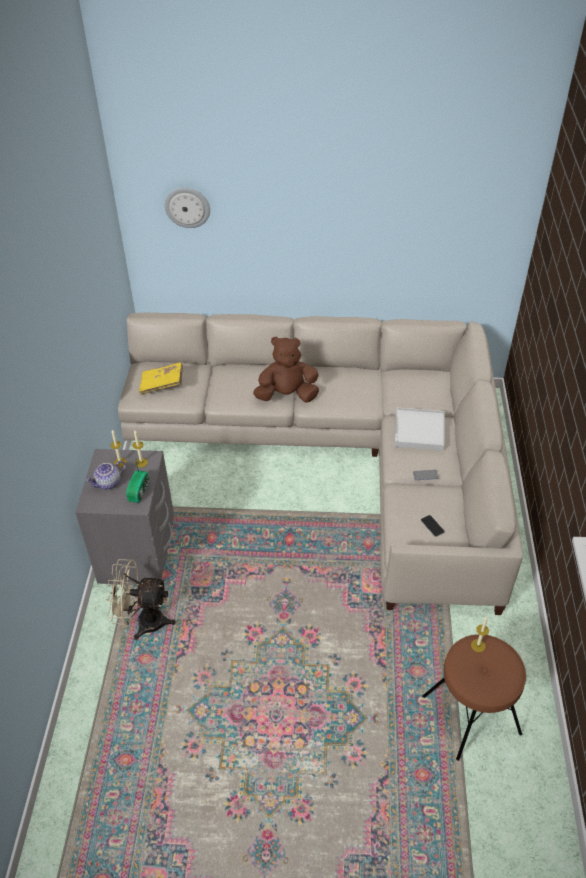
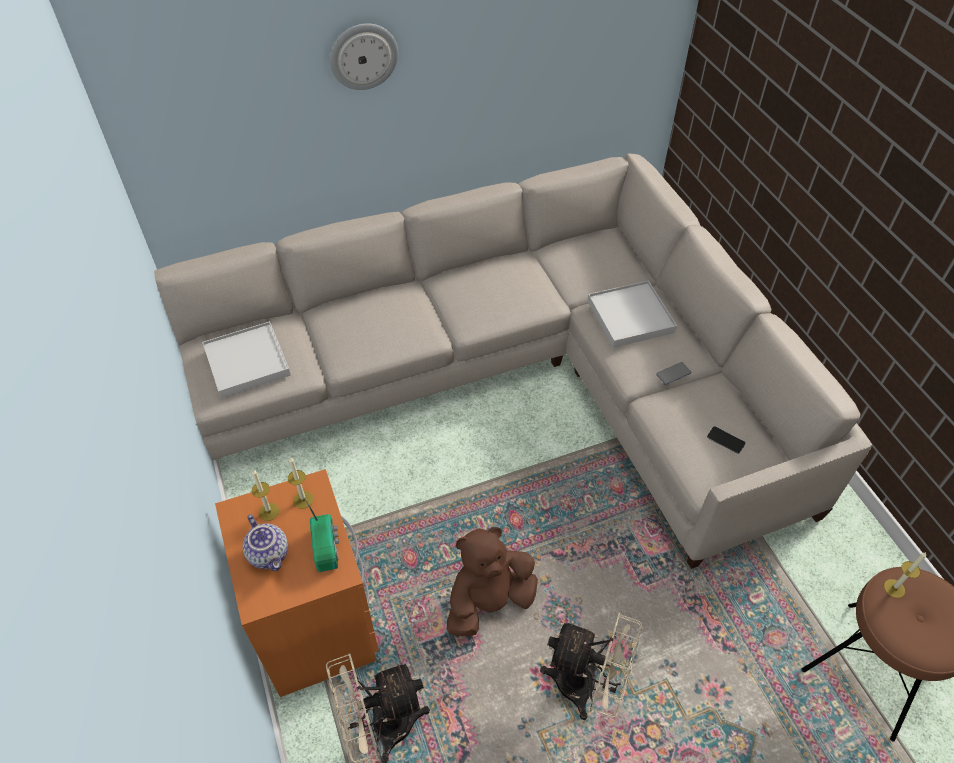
camera: 25 degrees left, 5 degrees up
grey nightstand [75,449,174,585] -> orange nightstand [215,469,379,697]
teapot [85,461,126,489] -> teapot turned 60 degrees counterclockwise [243,514,288,571]
yellow book [139,362,183,395] -> white tray [202,321,291,398]
wall clock [165,187,210,228] -> wall clock moved to [330,24,398,90]
brown plush toy [253,337,319,403] -> brown plush toy moved to [447,527,538,636]
none -> beige fan [540,613,642,720]

